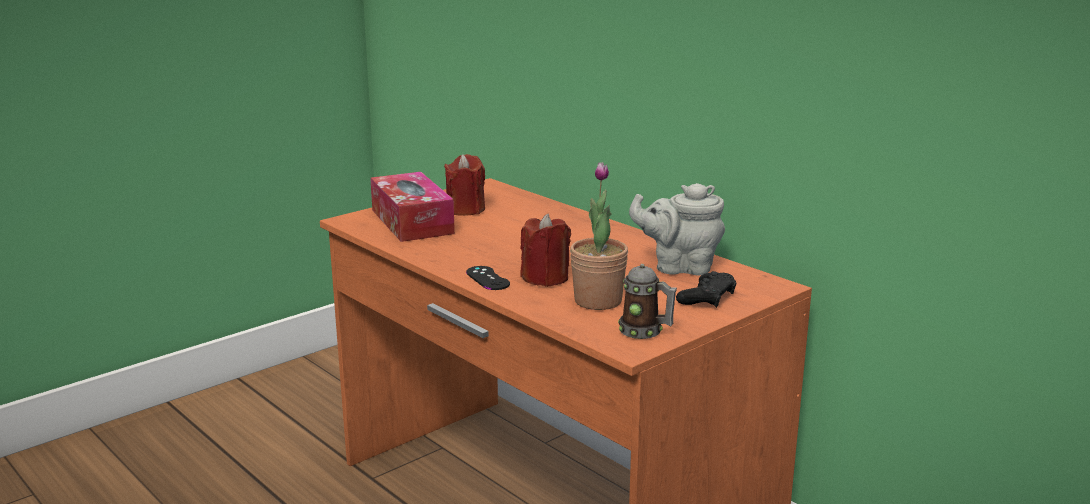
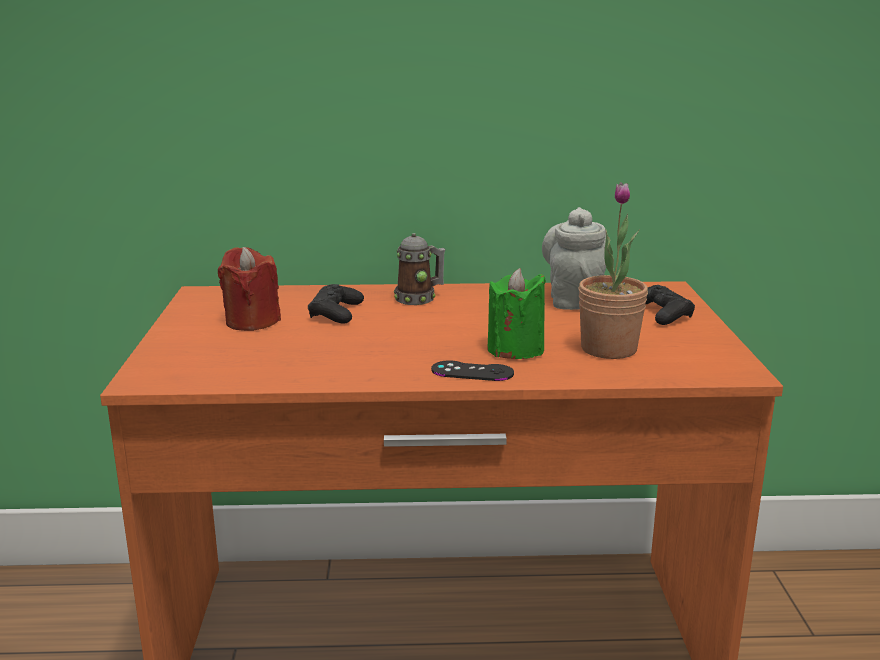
camera: 50 degrees left, 0 degrees up
tissue box [370,172,455,242] -> none
red candle [520,213,571,287] -> green candle [487,268,546,359]
mug [618,264,677,339] -> mug moved to [394,233,445,305]
grey teapot [629,183,725,275] -> grey teapot turned 135 degrees clockwise [542,207,606,310]
none -> black game controller [308,284,364,323]

